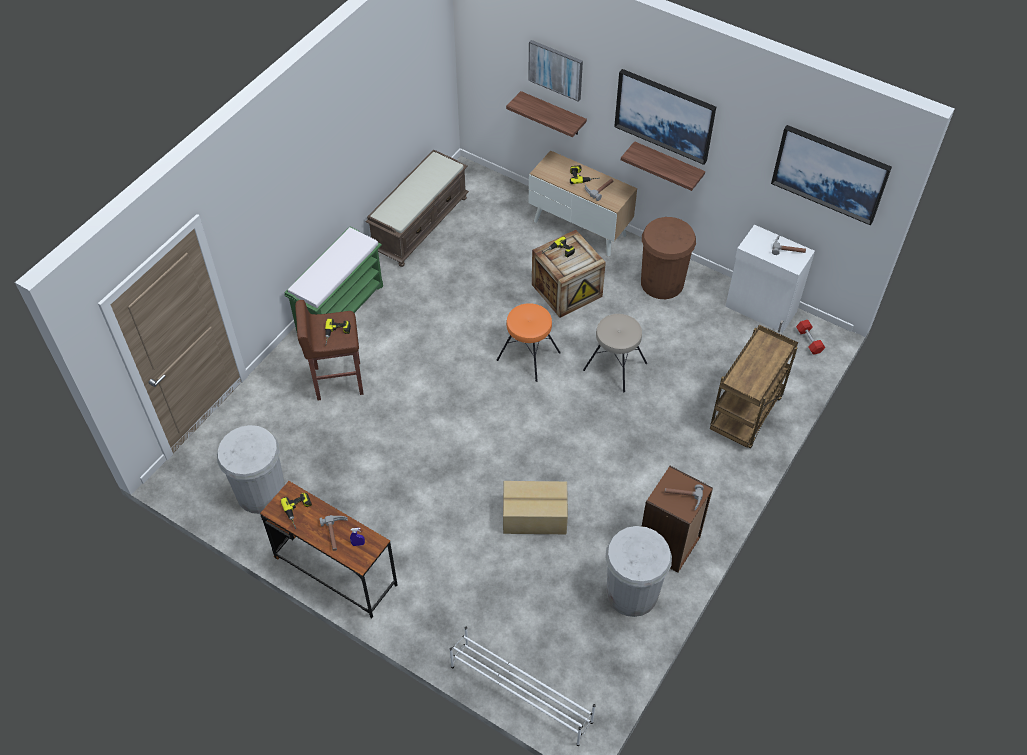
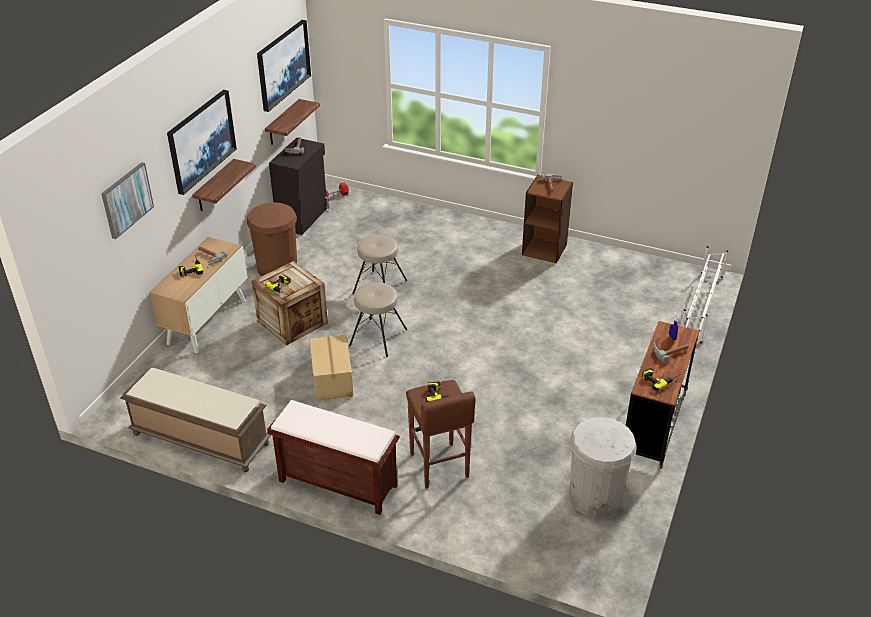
camera: 100 degrees left, 15 degrees down
green bench [284,227,383,331] -> brown bench [267,400,400,515]
orange stool [496,303,561,382] -> beige stool [349,282,407,357]
cardboard box [503,481,568,534] -> cardboard box moved to [309,335,353,401]
shelf [506,91,587,137] -> shelf moved to [265,99,320,145]
white trash can [605,526,672,617] -> none
brown cart [710,325,798,448] -> none
white cabinet [725,225,815,333] -> black cabinet [269,138,329,235]

